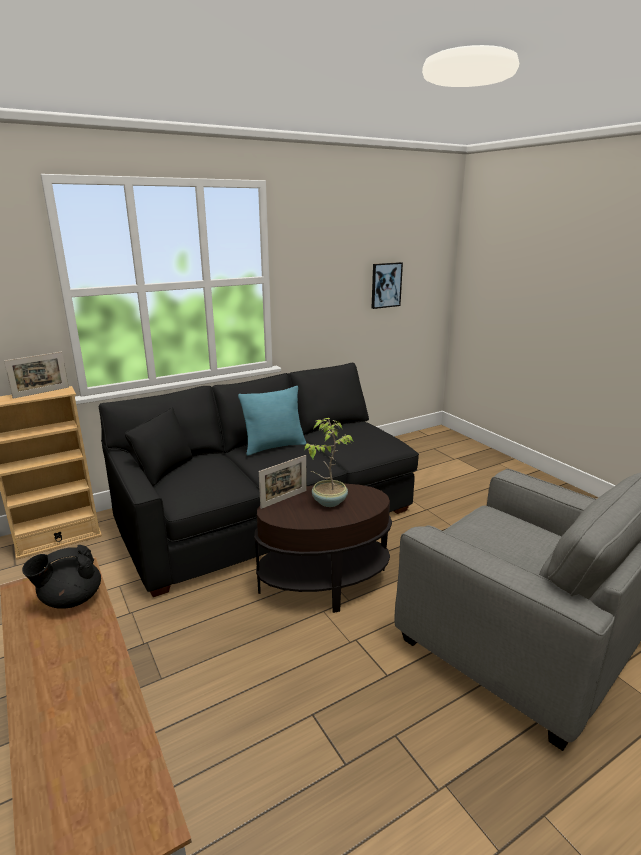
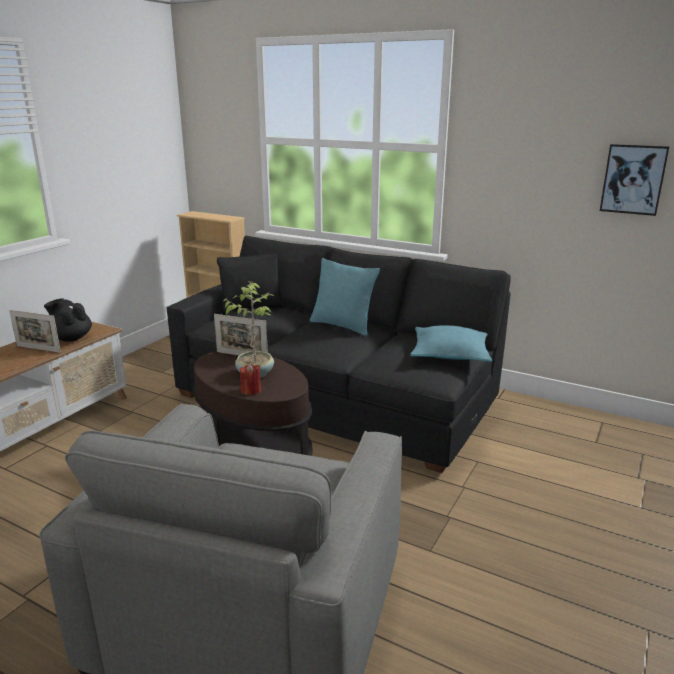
camera: 60 degrees right, 0 degrees up
picture frame [4,352,69,399] -> picture frame moved to [9,310,61,353]
none -> red candle [240,363,261,395]
none -> turquoise pillow [410,325,492,362]

